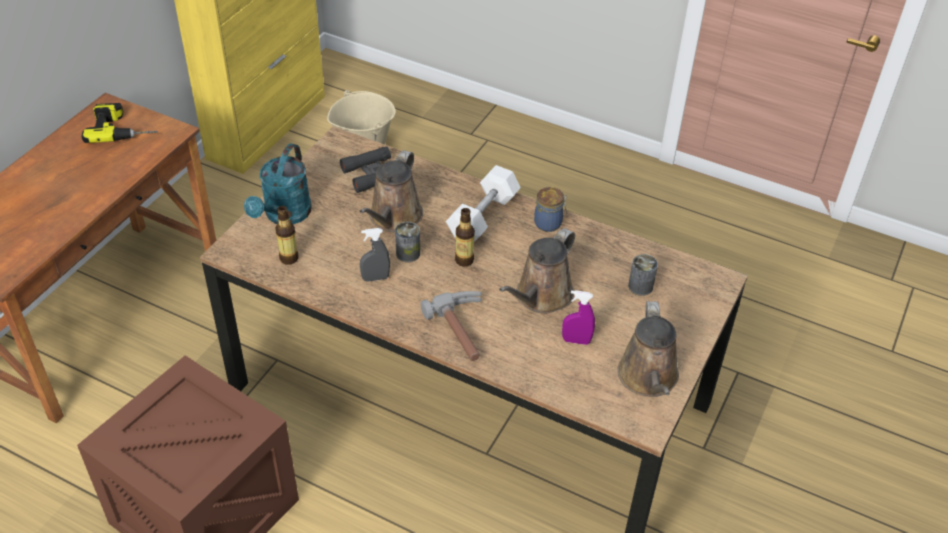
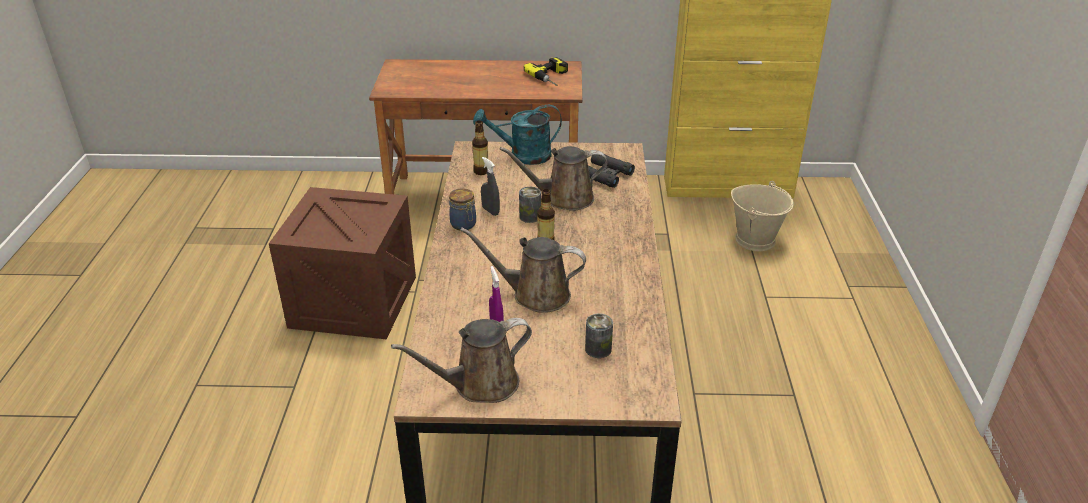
camera: 65 degrees right, 10 degrees down
hammer [421,291,482,361] -> none
white dumbbell [446,165,521,242] -> none
jar [534,187,567,232] -> jar moved to [449,188,476,230]

